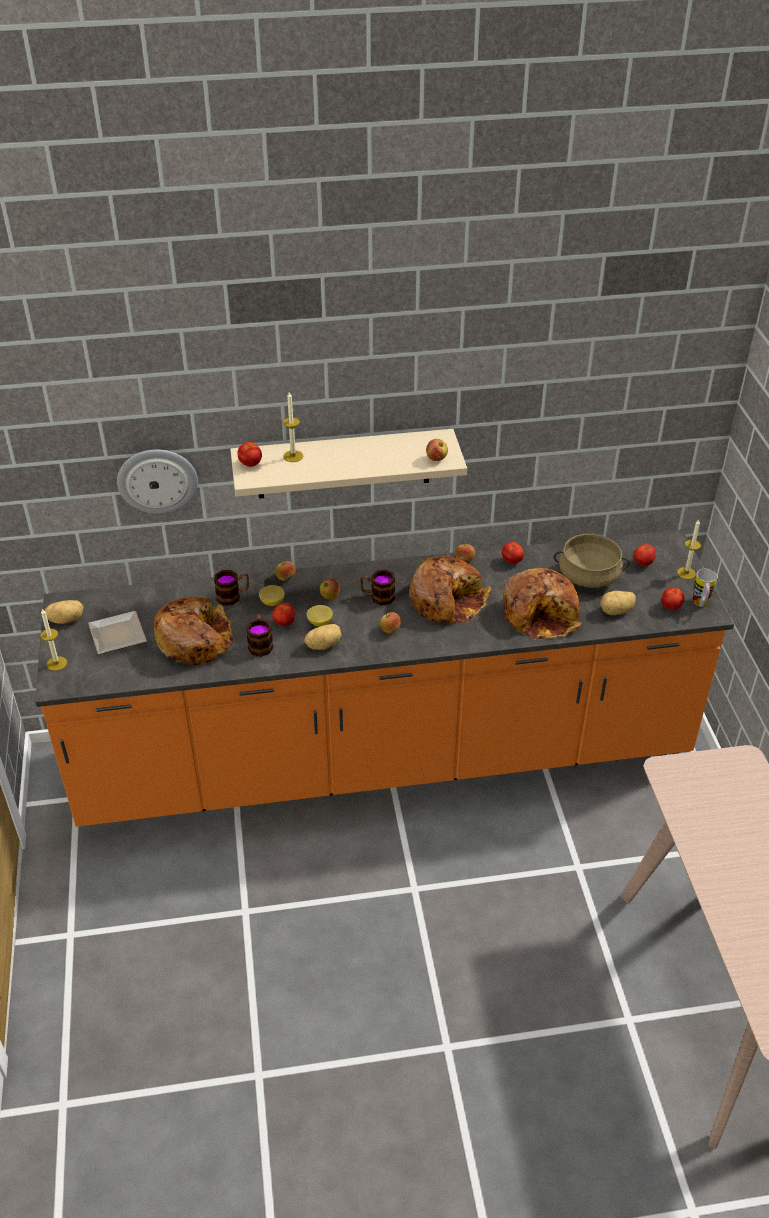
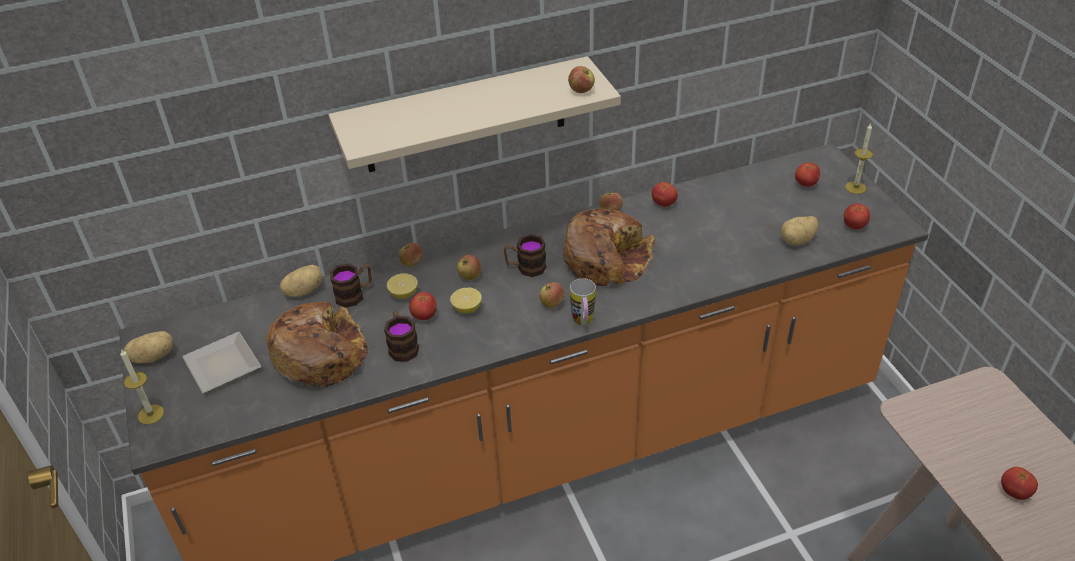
camera: 10 degrees left, 0 degrees up
wall clock [117,450,198,514] -> none
tomato [237,442,262,467] -> tomato moved to [1001,467,1038,500]
candle [282,392,303,462] -> none
potato [304,624,342,650] -> potato moved to [279,265,322,297]
bread [503,568,582,640] -> none
beige cooking pot [554,534,630,588] -> none
mug [693,569,717,607] -> mug moved to [570,278,596,326]

